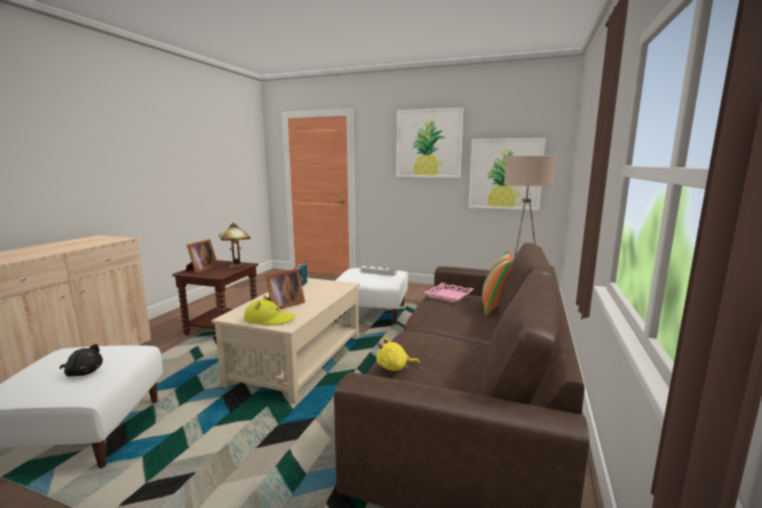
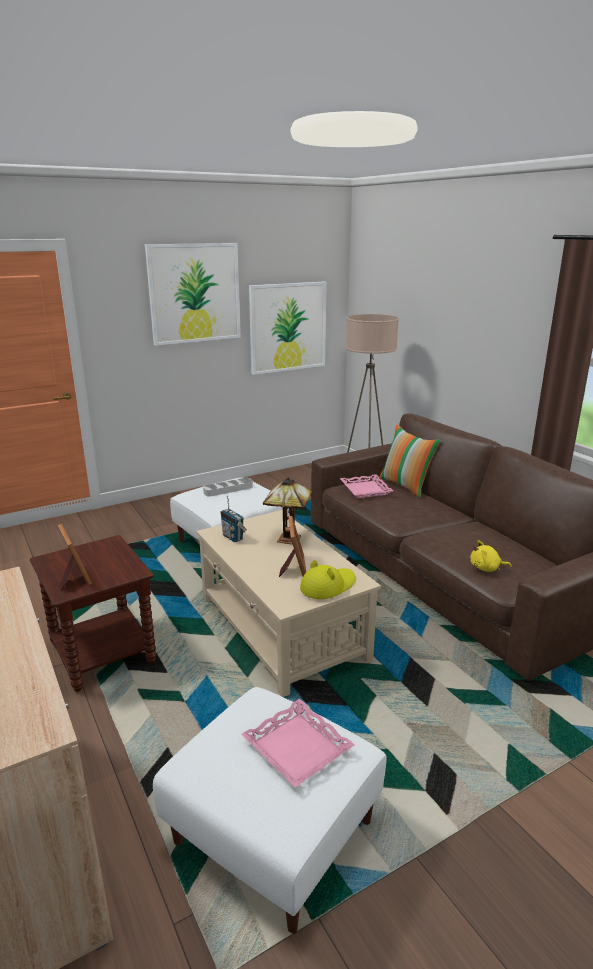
camera: 50 degrees left, 10 degrees up
black plush toy [60,344,103,377] -> pink tray [241,699,355,788]
table lamp [219,223,251,268] -> table lamp moved to [263,477,312,545]
yellow plush toy [376,338,420,371] -> yellow plush toy turned 60 degrees clockwise [470,540,512,572]

